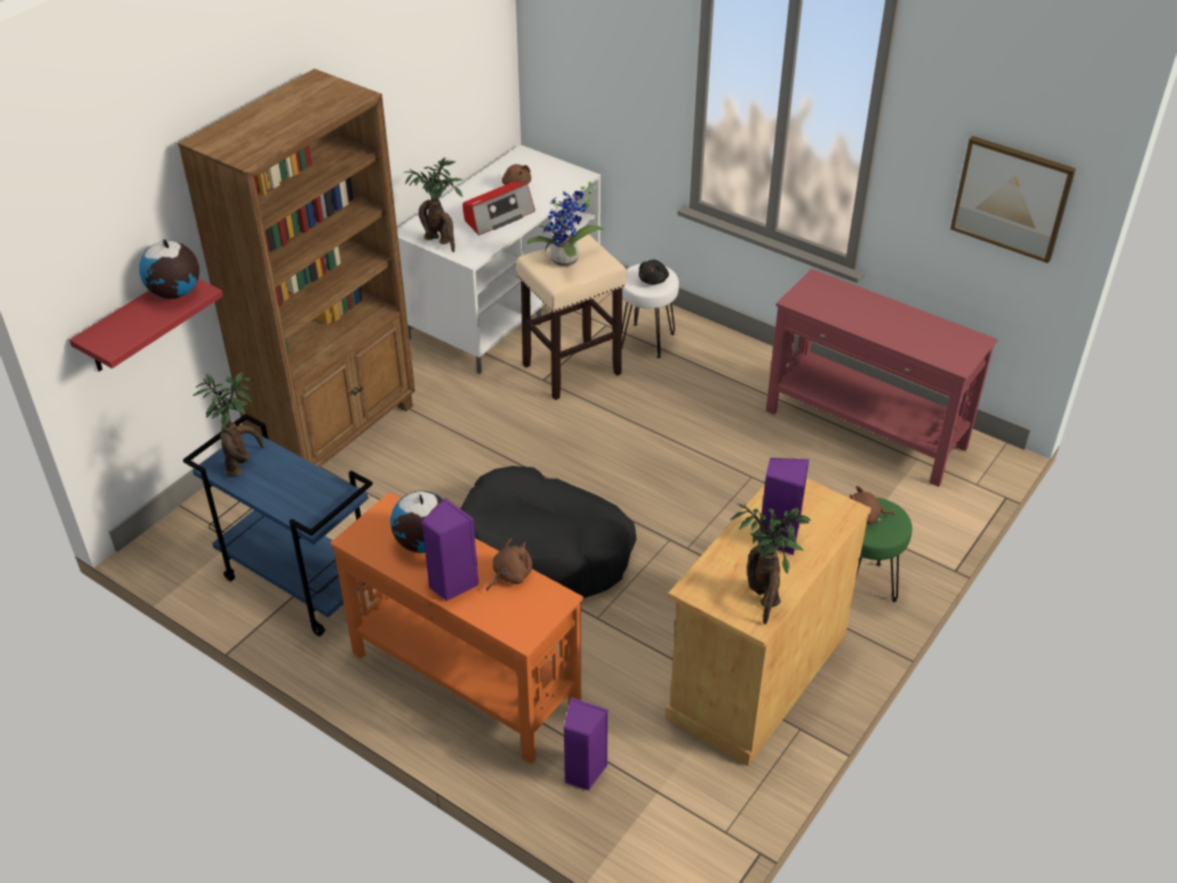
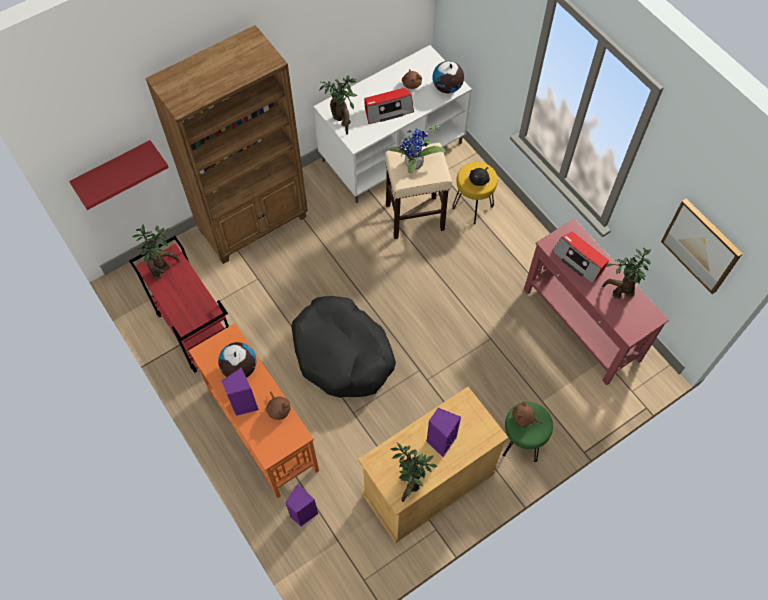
camera: 20 degrees right, 20 degrees up
globe [139,239,200,299] -> globe moved to [432,61,464,93]
blue cart [183,414,373,636] -> red cart [129,236,229,373]
brown plush toy [486,539,532,591] -> brown plush toy turned 90 degrees clockwise [266,392,291,420]
white stool [622,264,679,358] -> yellow stool [452,162,498,225]
none -> radio [552,232,609,284]
none -> potted plant [602,248,651,299]

